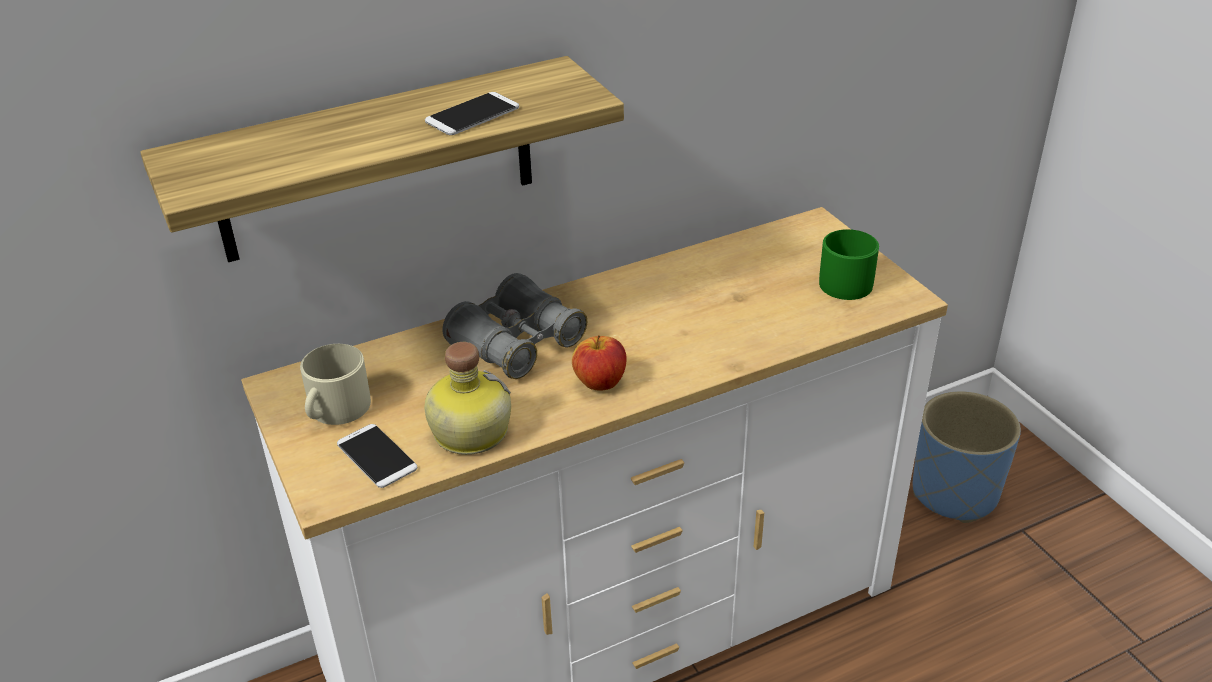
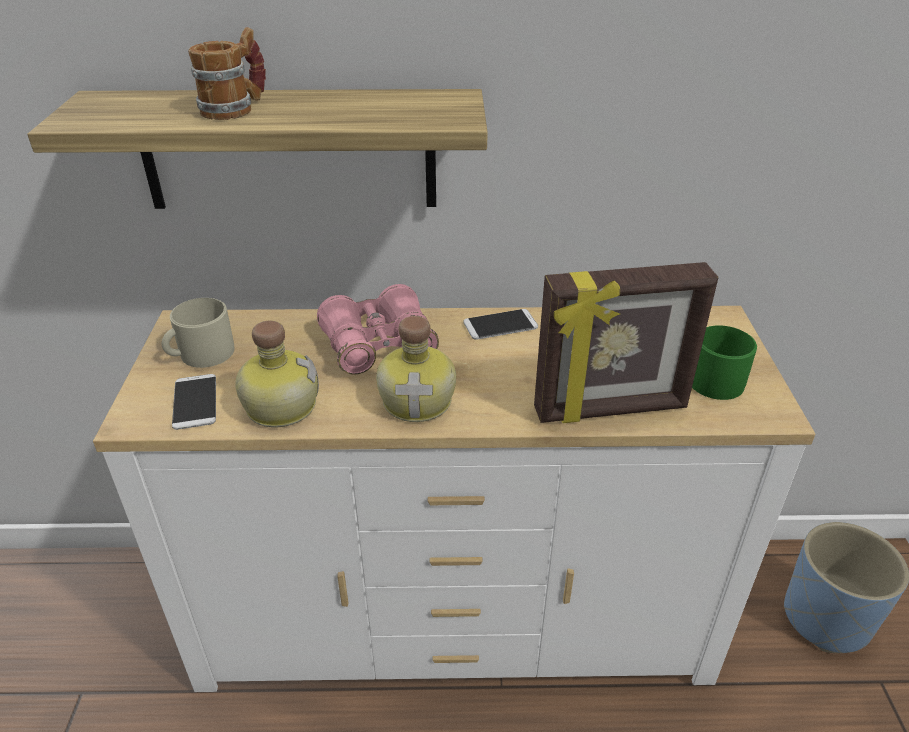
camera: 25 degrees right, 0 degrees up
phone [425,92,519,135] -> phone moved to [463,309,538,340]
grey binoculars [442,273,587,379] -> pink binoculars [317,284,439,375]
apple [572,335,627,391] -> bottle [376,316,456,422]
none -> mug [188,27,266,120]
none -> picture frame [534,262,718,423]

